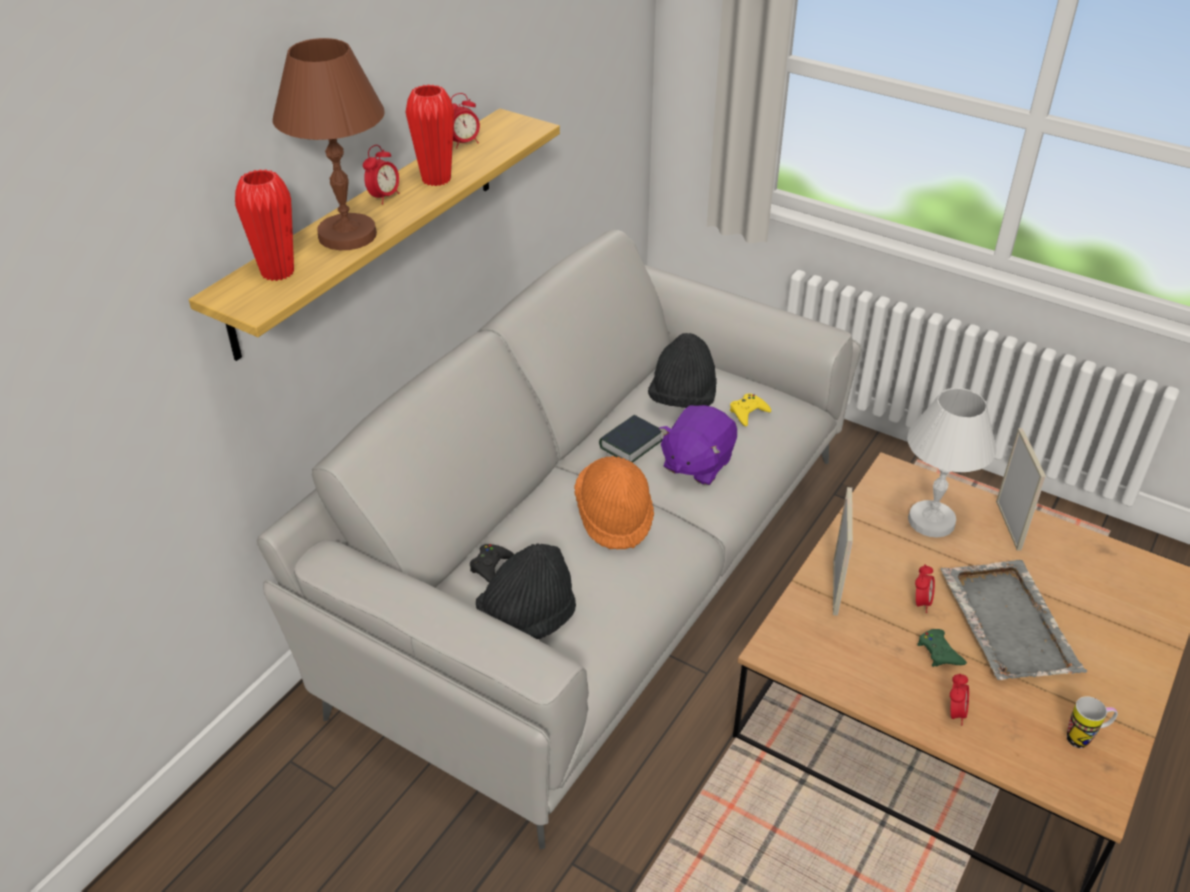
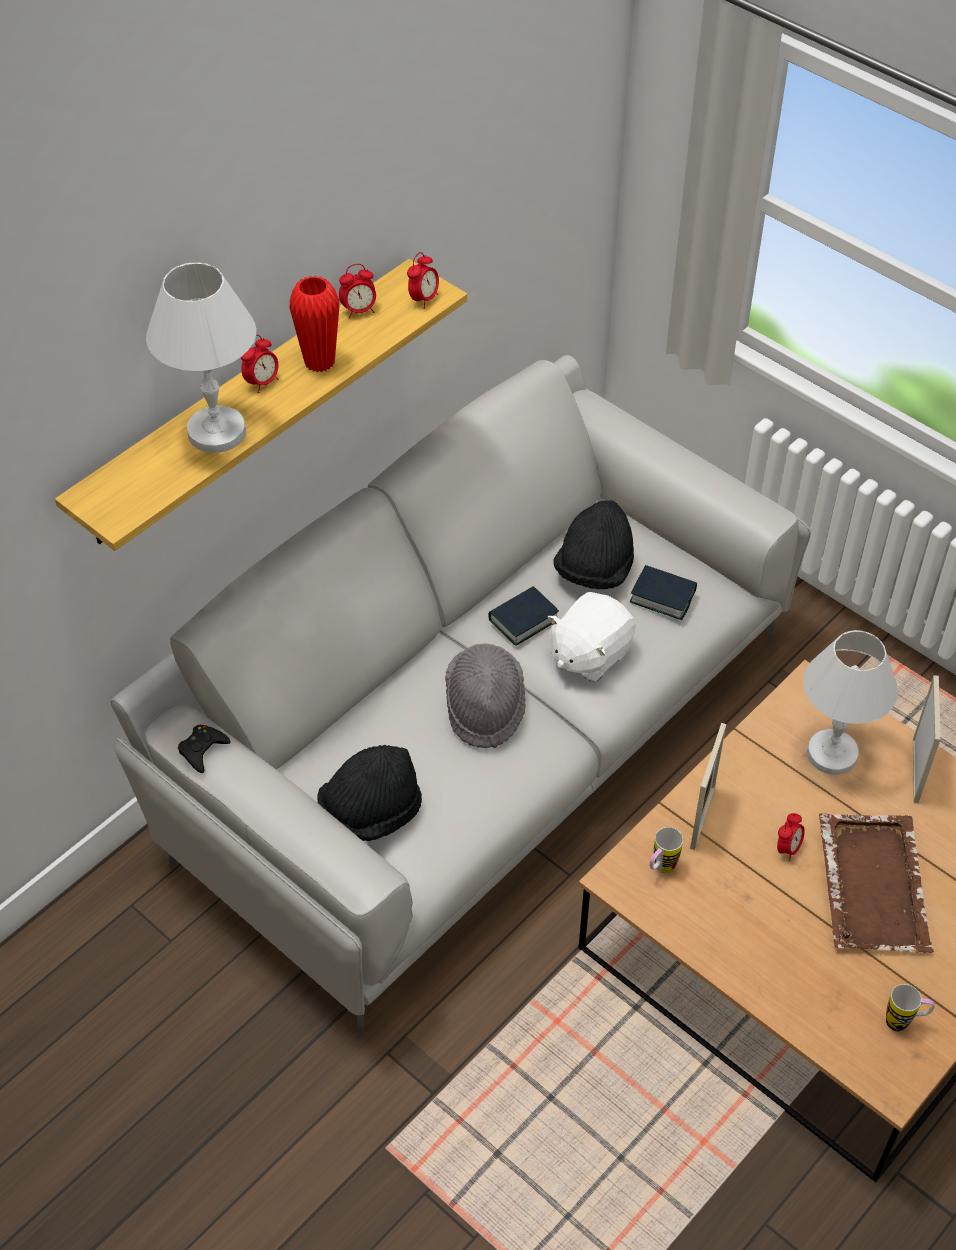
camera: 10 degrees right, 10 degrees up
red vase [235,169,294,281] -> none
brown table lamp [273,38,384,250] -> white table lamp [146,262,256,453]
black game controller [470,544,514,583] -> black game controller moved to [178,725,231,773]
orange hat [574,456,654,549] -> grey hat [445,644,526,748]
purple plush toy [659,405,737,485] -> white plush toy [548,592,636,683]
yellow game controller [730,393,771,426] -> book [630,565,697,620]
green game controller [917,629,967,667] -> none
grey tray [941,560,1087,680] -> brown tray [819,813,934,953]
alarm clock [950,674,969,725] -> alarm clock moved to [407,252,439,309]
none -> mug [649,827,683,873]

